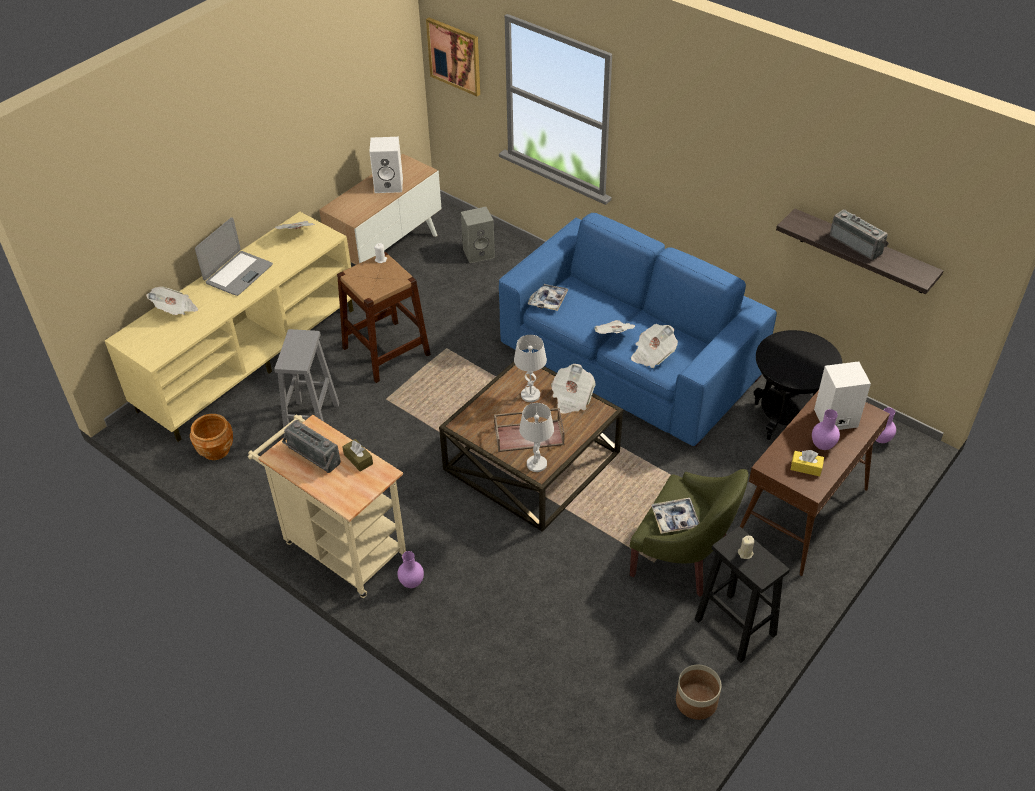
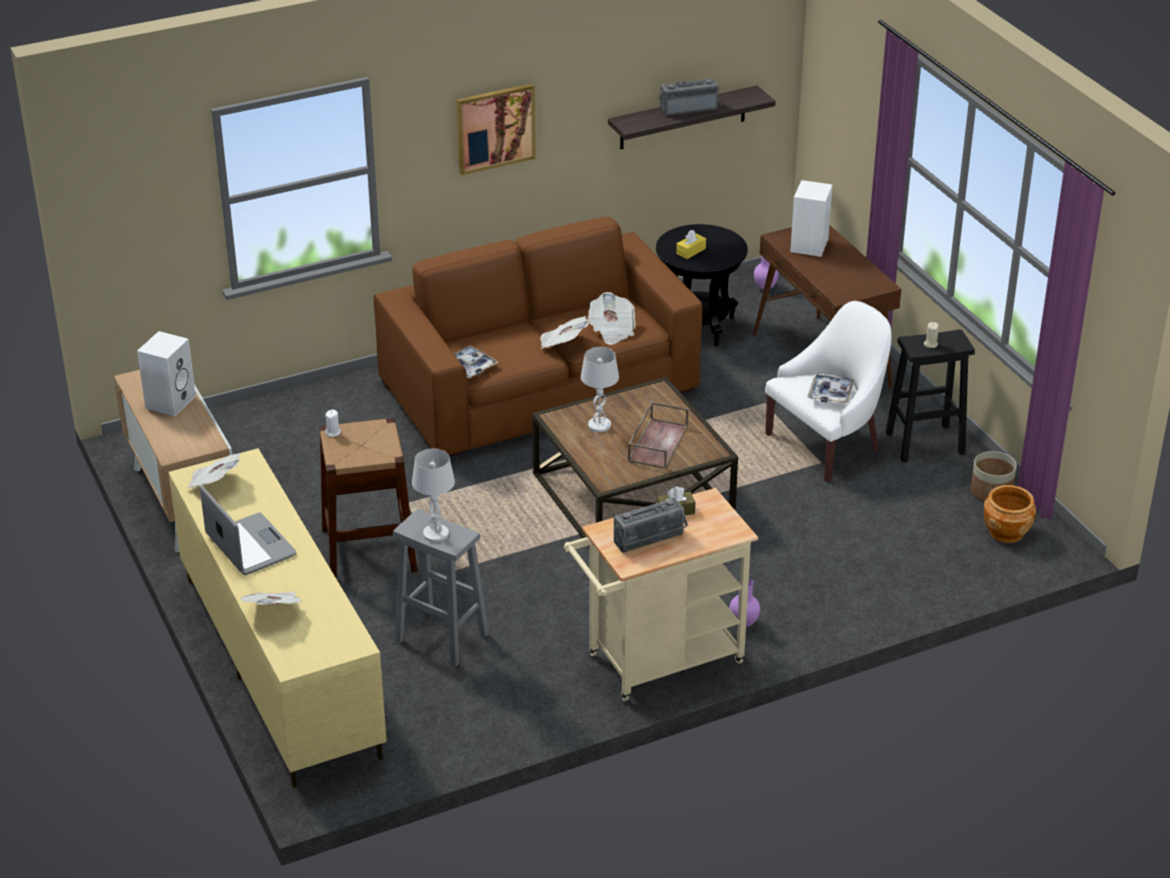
camera: 65 degrees left, 10 degrees down
brown planter [190,414,233,460] -> brown planter moved to [984,485,1036,543]
picture [426,18,480,97] -> picture moved to [456,83,536,175]
grey speaker [461,207,495,263] -> none
blue sofa [499,213,777,447] -> brown sofa [374,217,702,457]
white table lamp [519,403,554,472] -> white table lamp moved to [412,449,455,542]
newspaper [551,364,595,414] -> none
green armchair [630,469,748,597] -> white armchair [765,301,892,482]
yellow tissue box [791,450,824,476] -> yellow tissue box moved to [676,230,706,259]
purple vase [812,409,840,450] -> none

